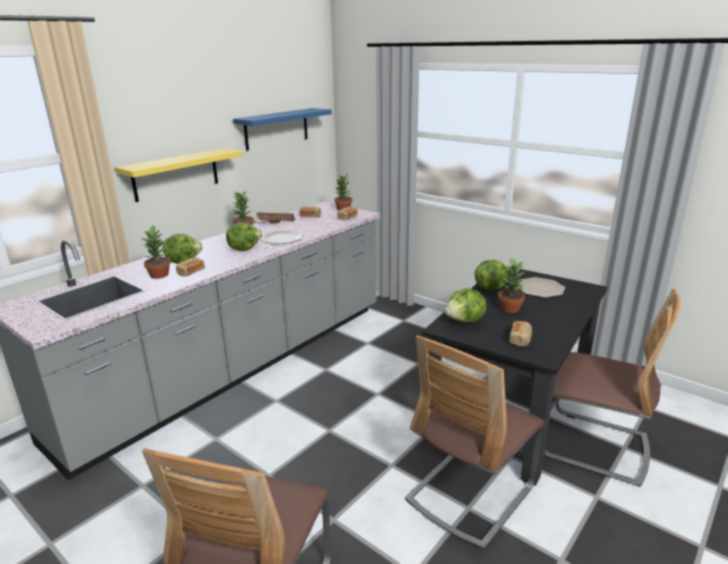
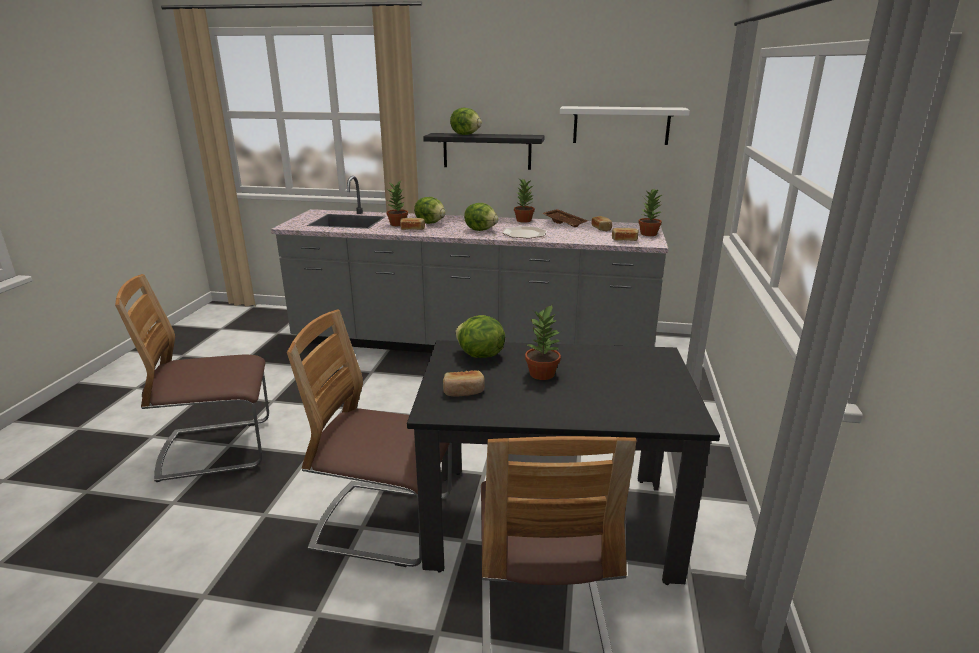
camera: 60 degrees right, 0 degrees up
yellow shelf [115,148,243,202] -> black shelf [423,133,545,170]
blue shelf [233,108,332,150] -> white shelf [560,106,690,145]
lettuce [474,260,508,290] -> lettuce moved to [450,108,482,135]
plate [518,277,565,298] -> none

